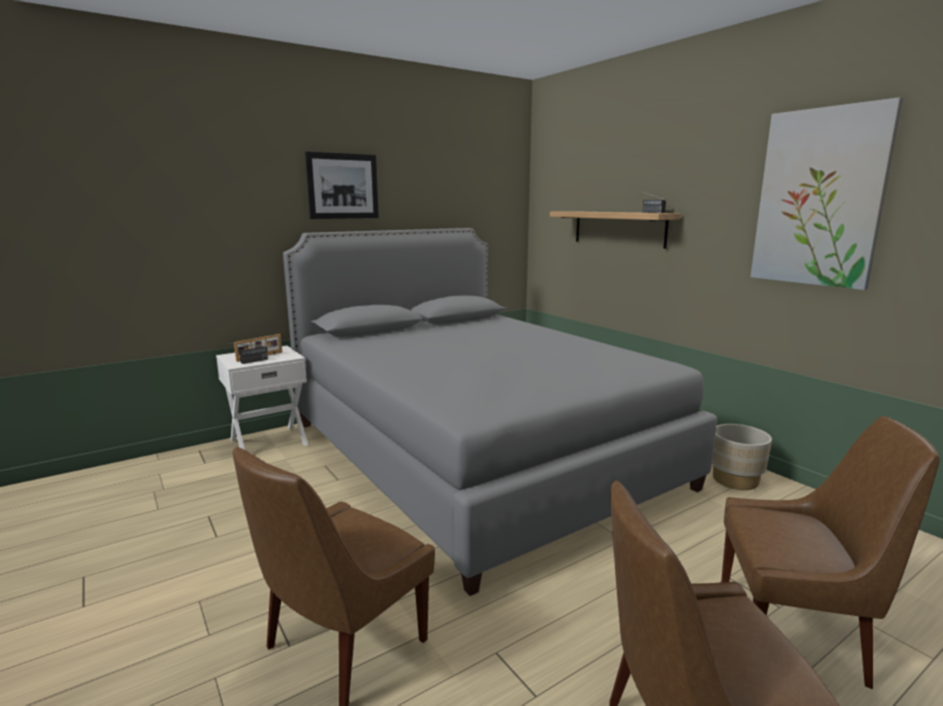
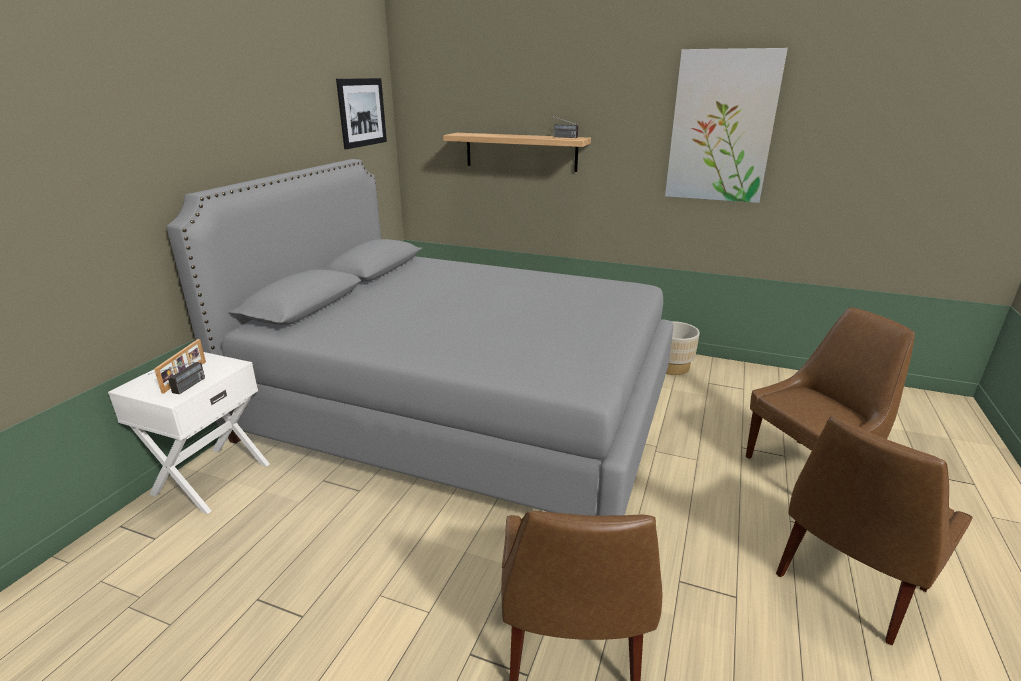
camera: 35 degrees left, 10 degrees up
picture [305,151,379,219] -> picture moved to [336,78,387,149]

